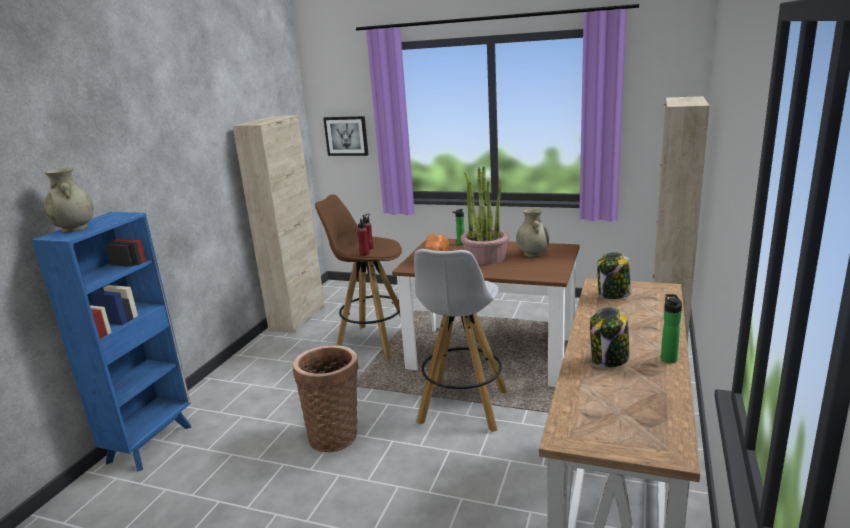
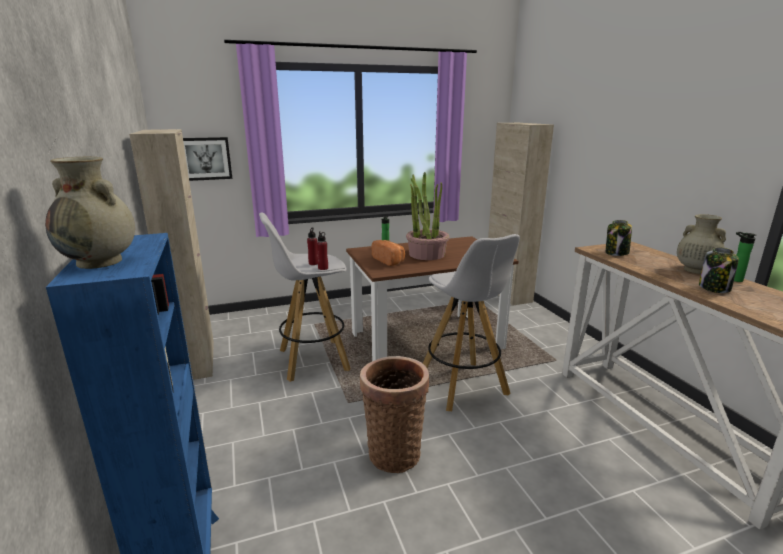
camera: 40 degrees left, 0 degrees up
brown stool [315,194,402,360] -> white stool [259,212,350,382]
beige vase [516,208,549,257] -> beige vase moved to [677,214,726,274]

